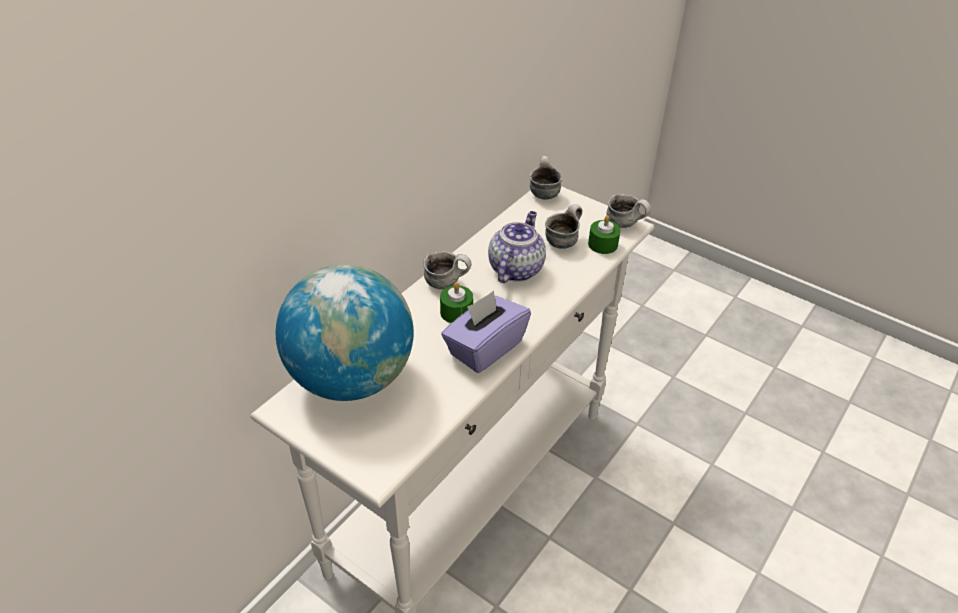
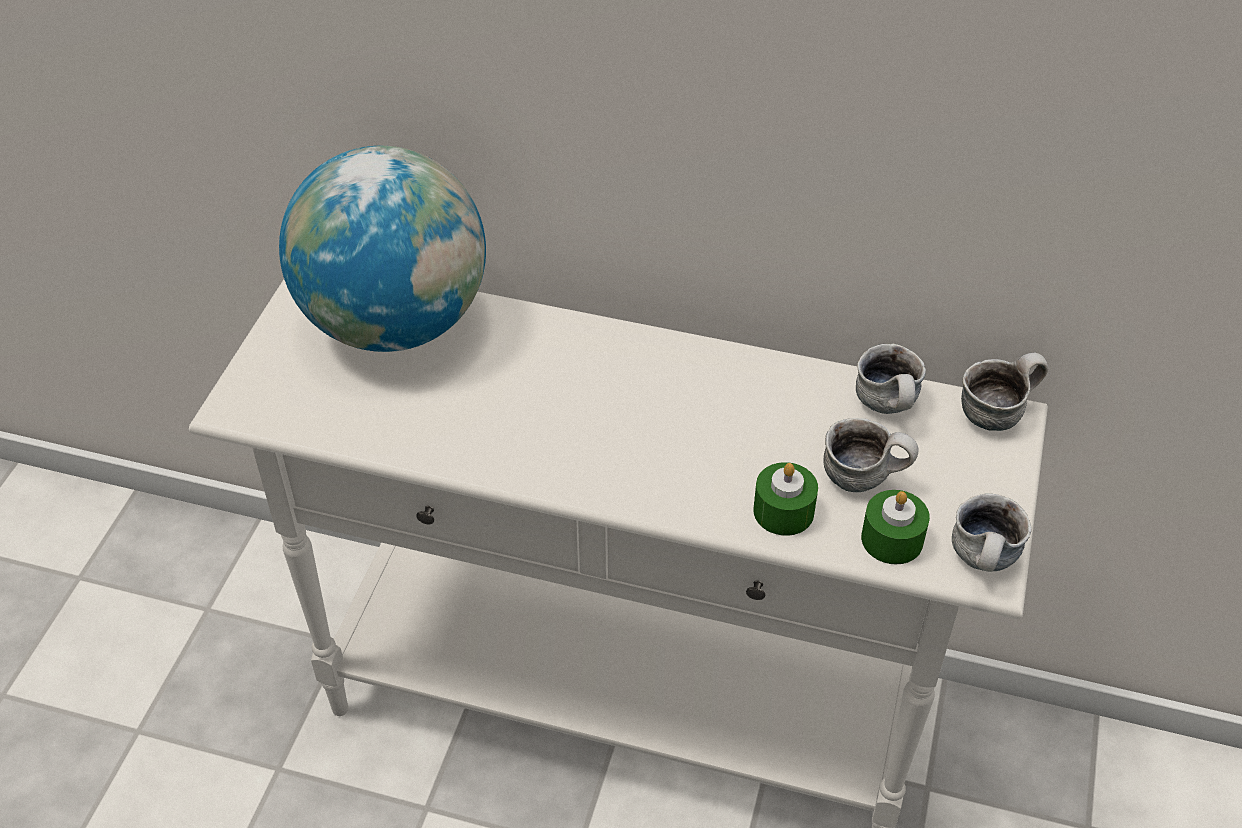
camera: 70 degrees right, 5 degrees up
mug [423,251,471,289] -> mug moved to [856,344,926,414]
green candle [440,282,473,323] -> green candle moved to [753,462,818,536]
purple tissue box [441,291,531,373] -> none
teapot [488,211,546,283] -> none

